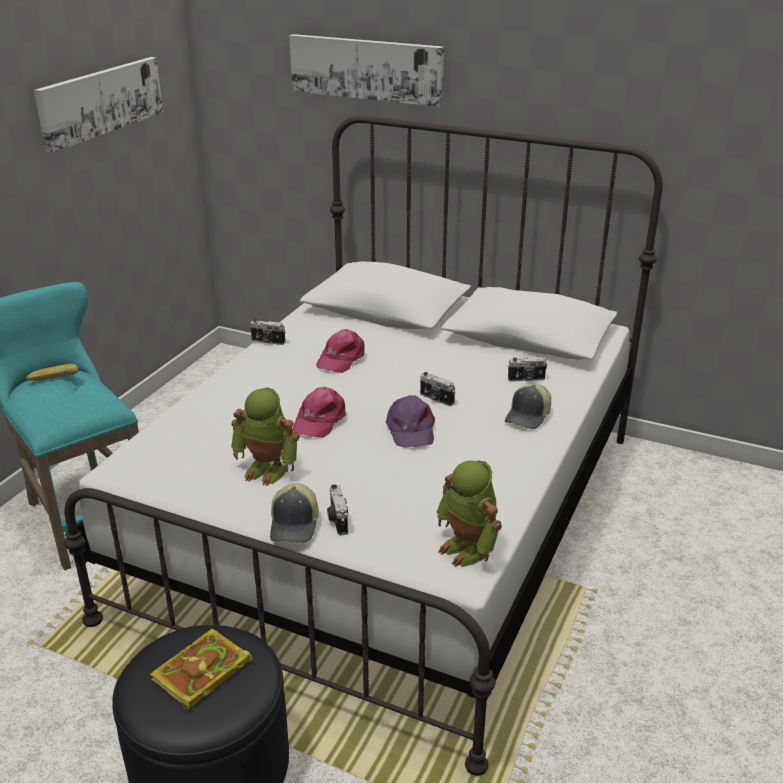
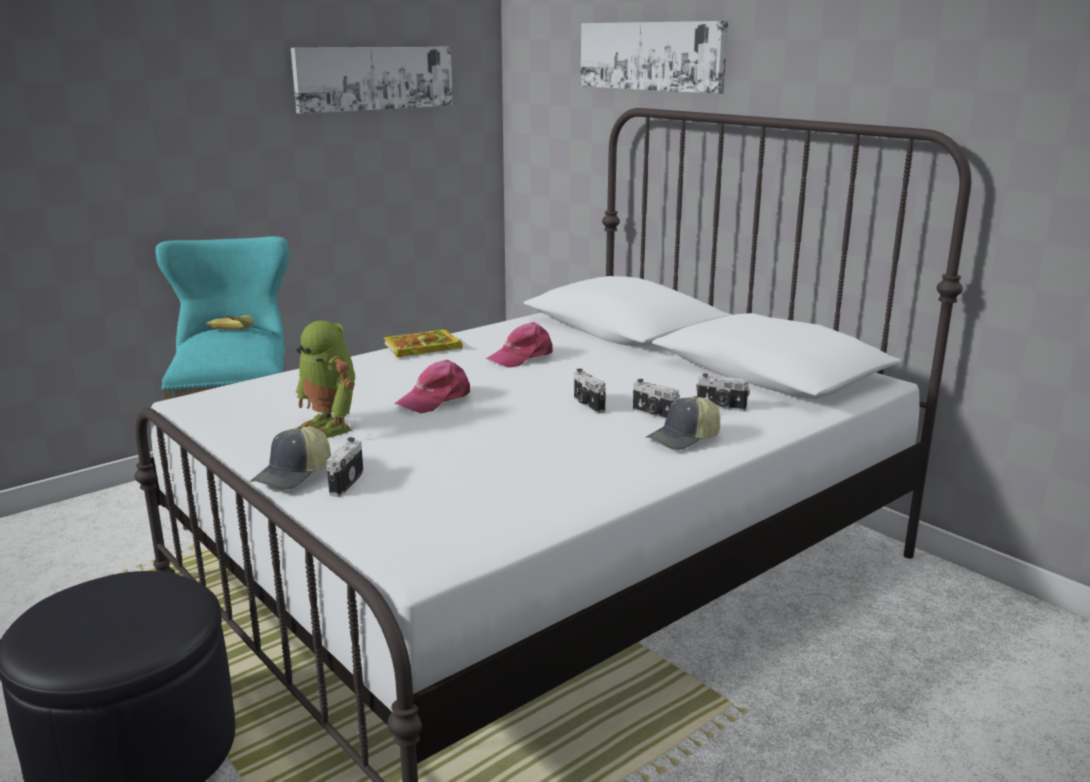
camera: 25 degrees right, 10 degrees down
book [150,629,253,710] -> book moved to [384,329,463,357]
camera [250,319,285,345] -> camera moved to [633,379,680,420]
purple cap [386,395,435,448] -> none
toy robot [436,460,502,567] -> none

